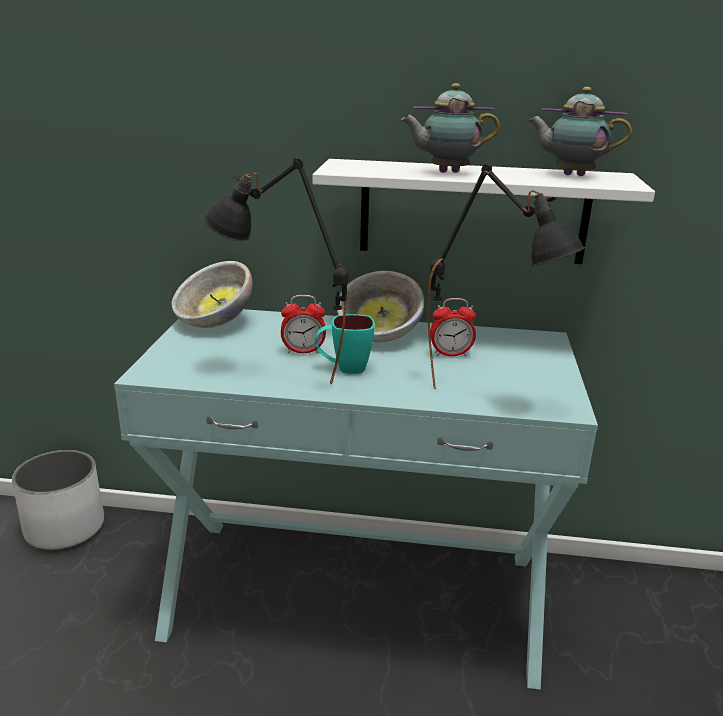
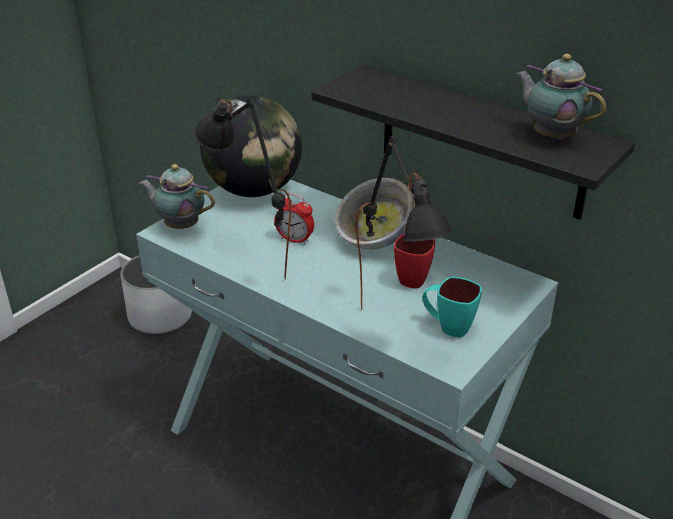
camera: 30 degrees right, 10 degrees up
bowl [172,261,252,328] -> globe [200,95,302,197]
white shelf [312,159,655,264] -> black shelf [311,65,635,220]
turquoise mug [315,314,375,374] -> turquoise mug moved to [422,277,482,338]
teapot [401,83,500,173] -> teapot moved to [139,164,215,229]
alarm clock [430,298,476,356] -> red mug [394,233,435,289]

